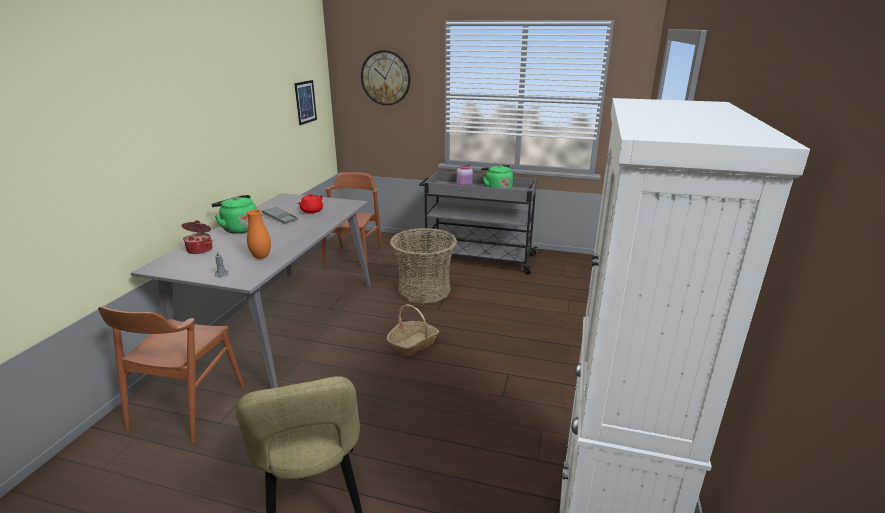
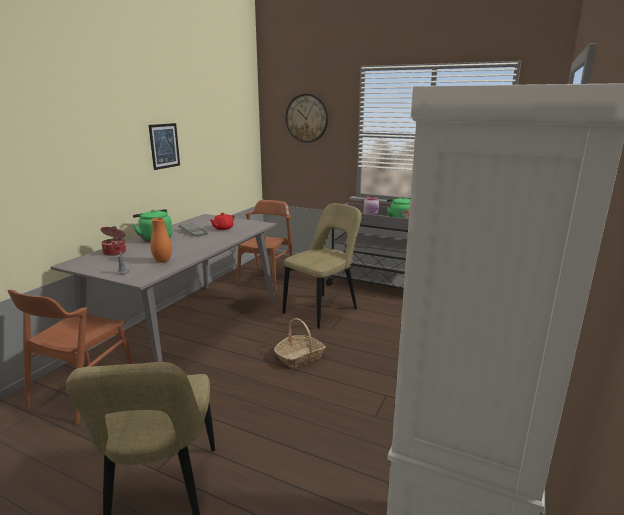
camera: 10 degrees right, 5 degrees down
picture [294,80,317,125] -> picture moved to [149,123,180,170]
basket [390,228,457,304] -> beige chair [283,203,362,329]

